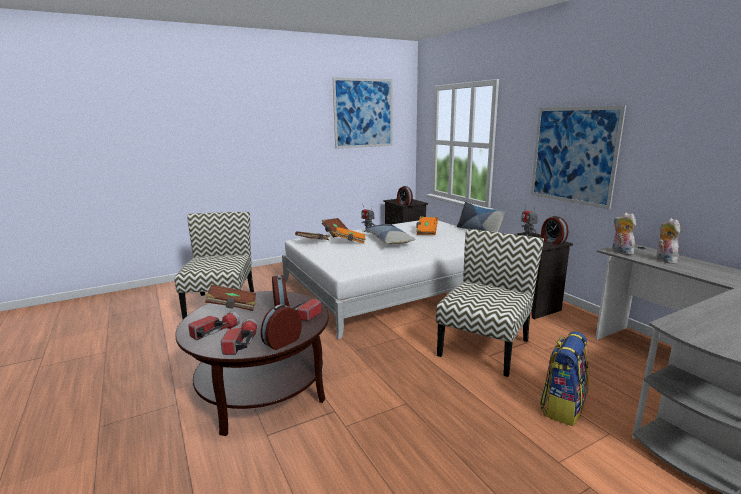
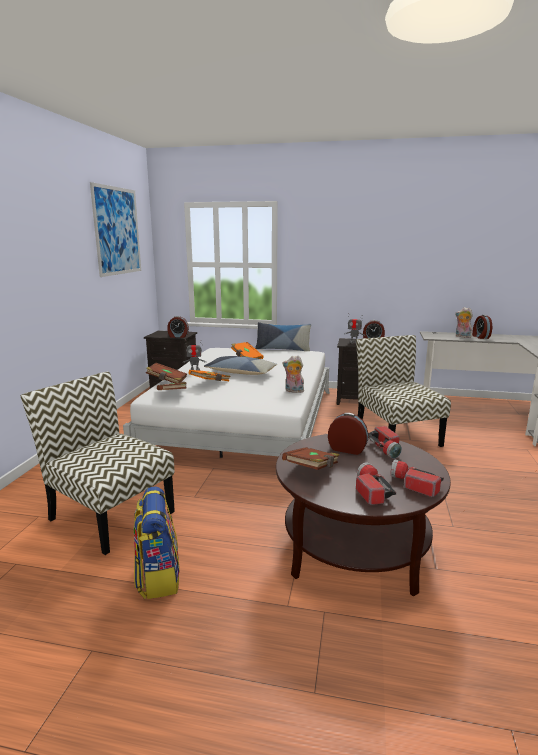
camera: 50 degrees left, 0 degrees up
alarm clock [261,304,302,350] -> alarm clock moved to [472,315,492,339]
picture [531,105,626,210] -> none
backpack [540,331,589,426] -> backpack moved to [133,486,180,599]
plush toy [612,213,636,255] -> plush toy moved to [282,356,304,393]

